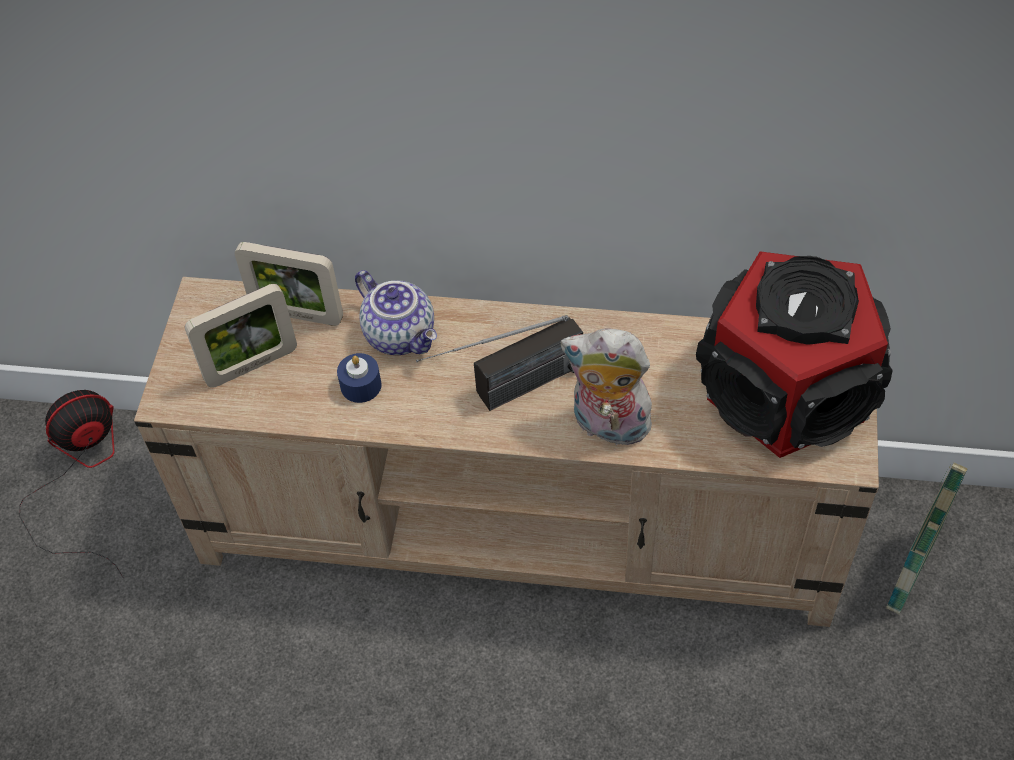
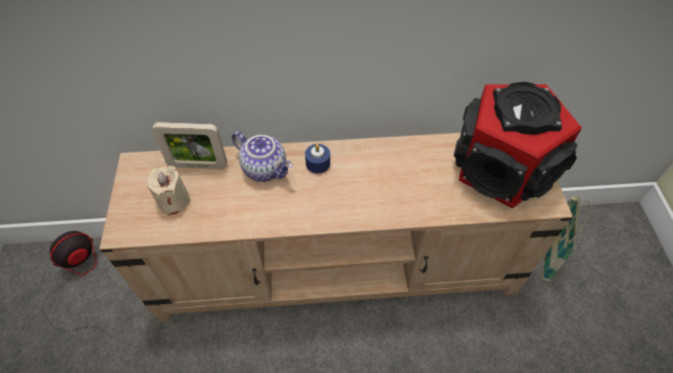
camera: 15 degrees left, 0 degrees up
picture frame [185,284,297,388] -> beige candle [147,166,191,216]
blue candle [337,353,382,403] -> blue candle moved to [305,144,330,174]
radio [416,315,583,411] -> none
plush toy [561,329,656,450] -> none

